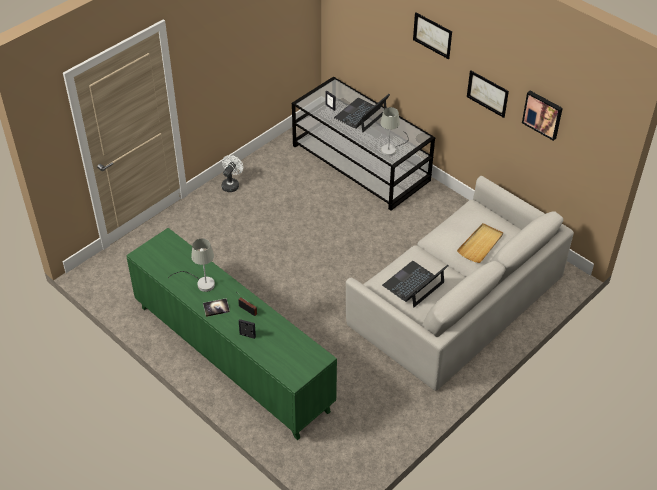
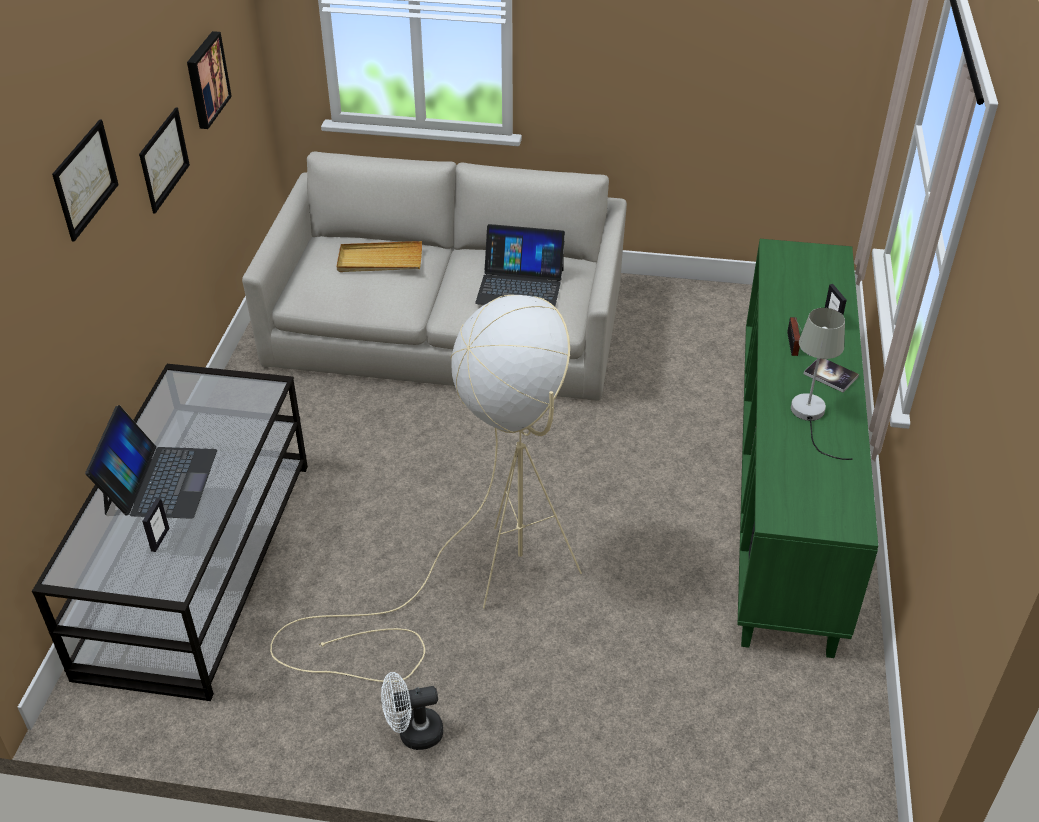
camera: 125 degrees left, 5 degrees down
laptop [334,94,390,132] -> laptop turned 90 degrees counterclockwise [85,405,217,519]
grey table lamp [380,107,409,157] -> none
none -> beige floor lamp [270,295,582,682]

